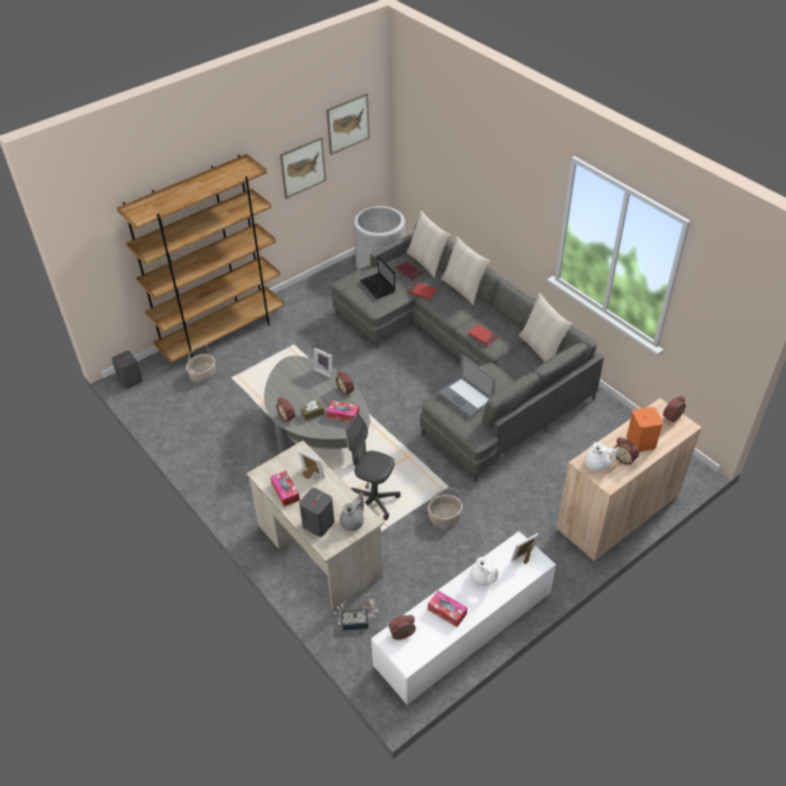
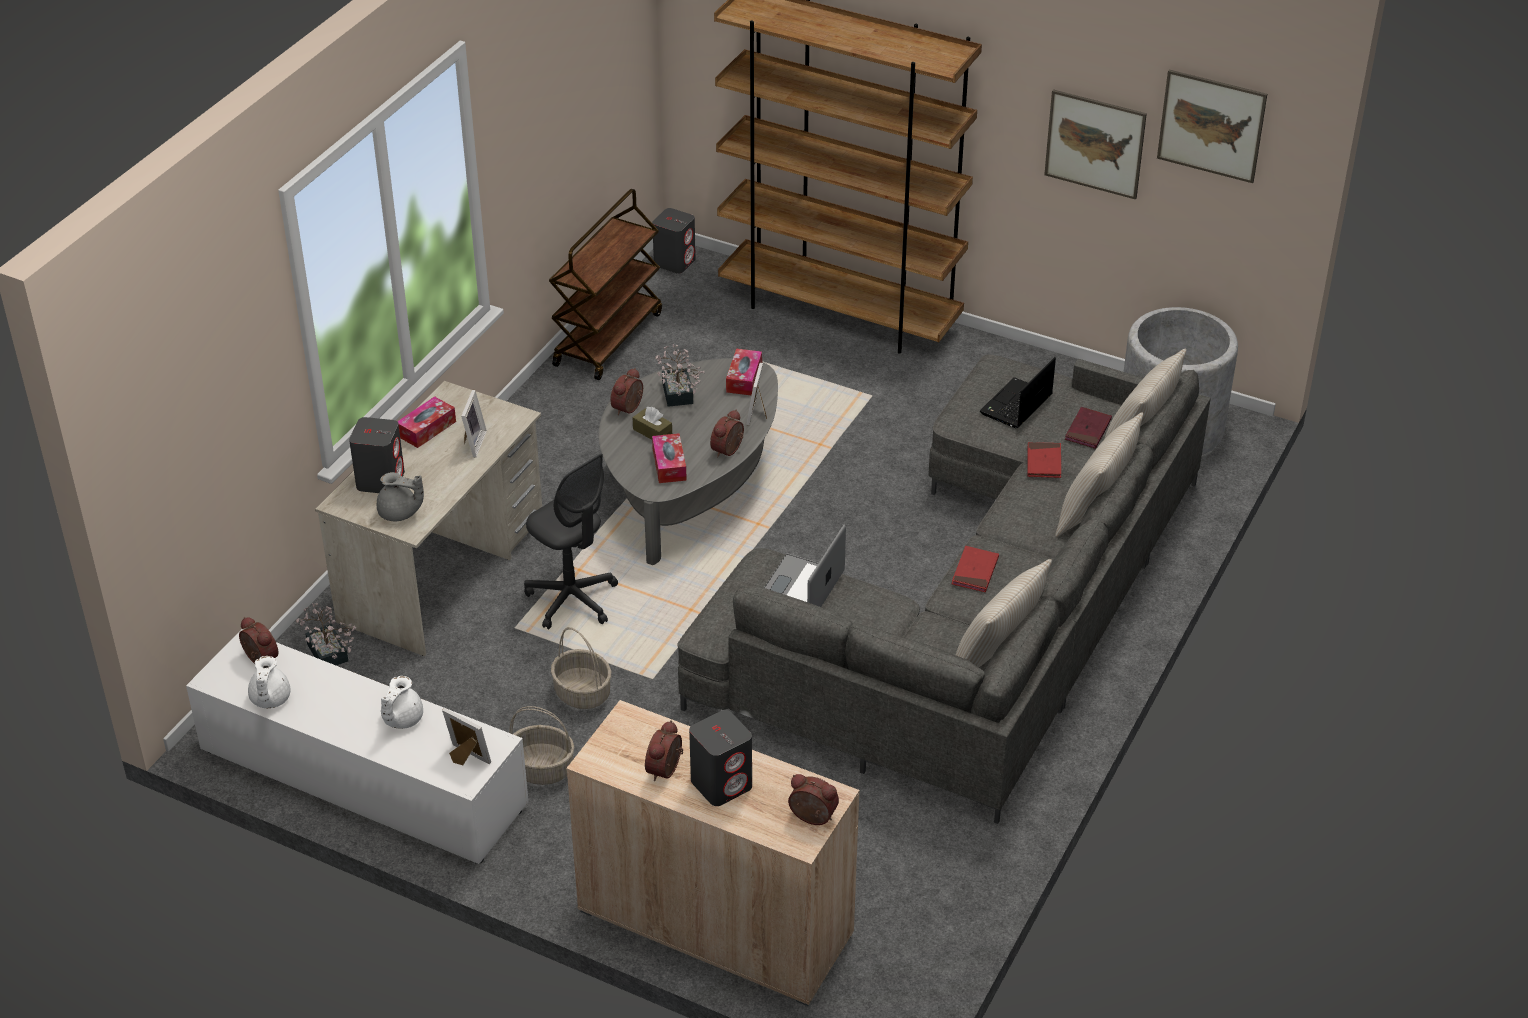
camera: 65 degrees right, 5 degrees down
basket [186,343,216,382] -> basket moved to [509,706,574,785]
grey office chair [346,414,401,520] -> grey office chair turned 135 degrees clockwise [524,454,618,629]
tissue box [428,591,467,627] -> tissue box moved to [726,349,762,396]
white teapot [585,442,619,471] -> white teapot moved to [248,656,290,708]
orange speaker [626,407,663,452] -> grey speaker [689,710,752,806]
none -> brown cart [549,189,662,380]
none -> potted plant [655,344,705,407]

